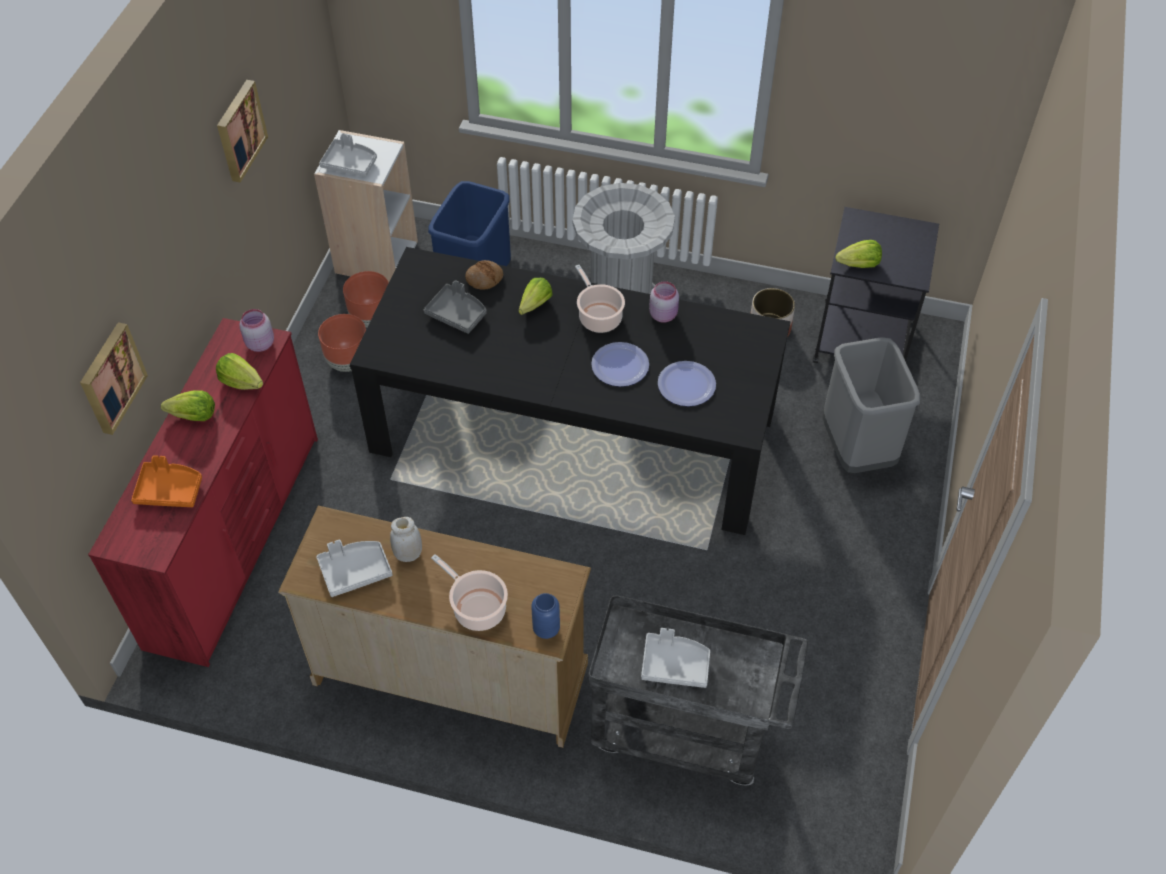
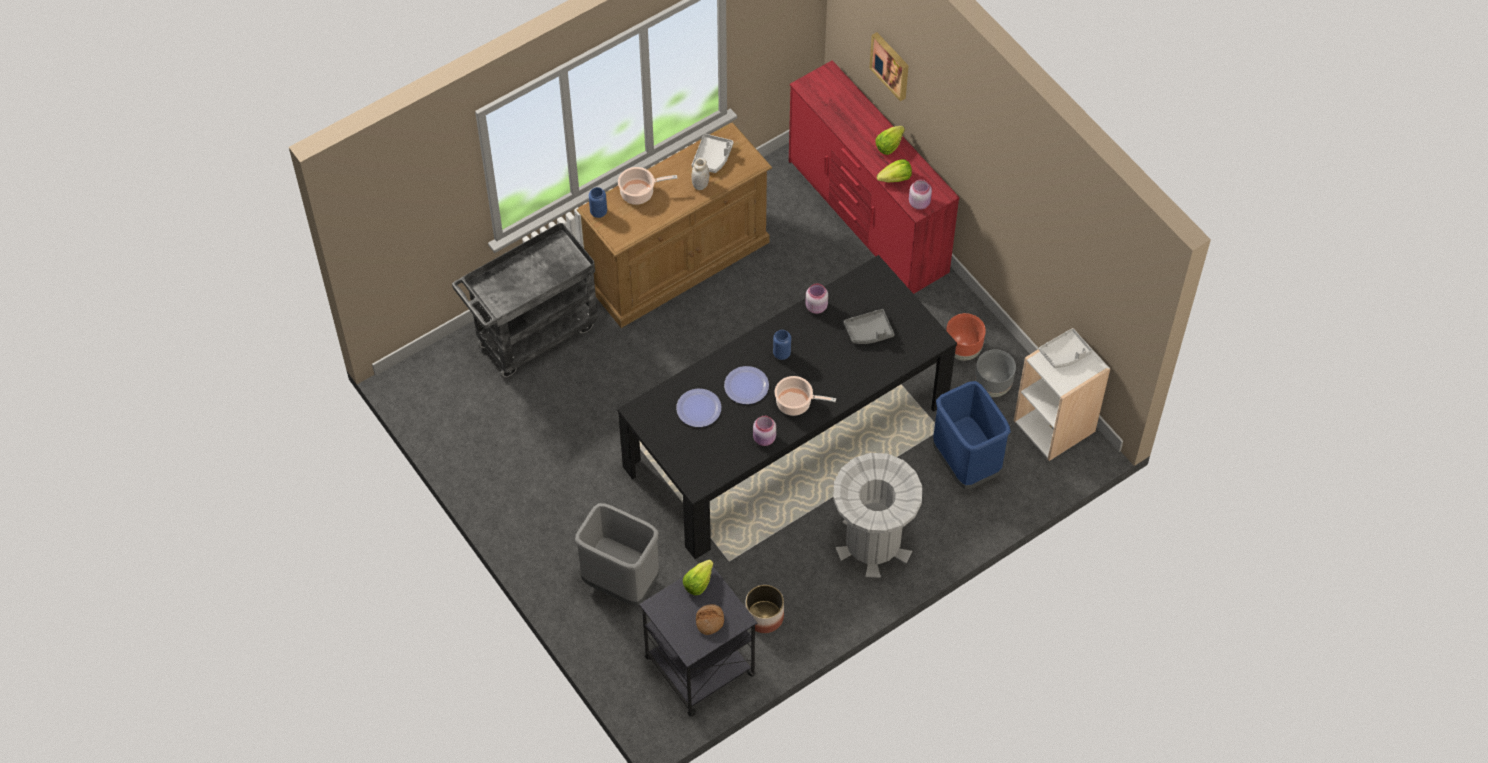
camera: 130 degrees right, 5 degrees up
orange tray [131,455,202,507] -> none
picture [217,80,268,183] -> none
brown planter [343,271,389,328] -> grey planter [975,350,1016,397]
bread [465,260,503,290] -> bread moved to [696,604,724,635]
lettuce [518,278,552,315] -> none
grey tray [641,628,710,688] -> none
none -> blue vase [773,330,791,360]
none -> pink jar [806,284,828,314]

